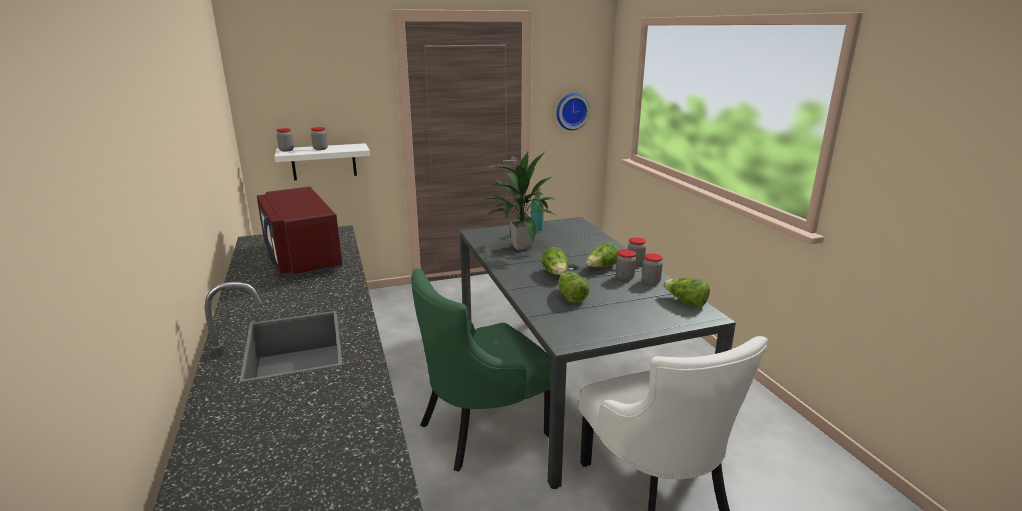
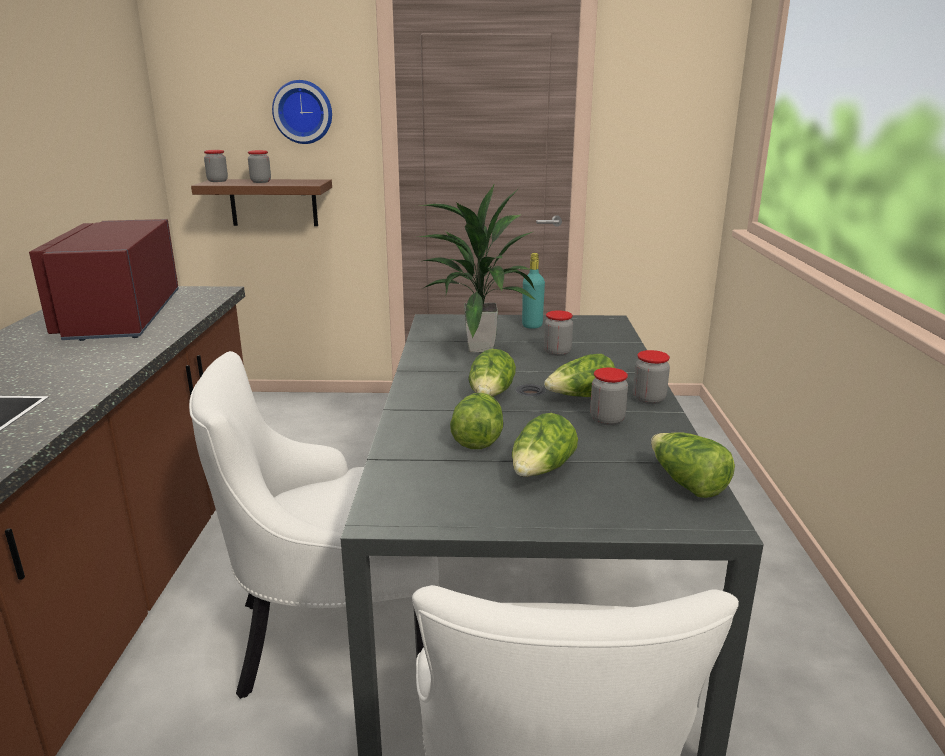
camera: 20 degrees right, 0 degrees up
white shelf [275,143,370,180] -> brown shelf [191,179,332,226]
green chair [411,269,551,471] -> white chair [189,351,439,699]
wall clock [556,93,590,130] -> wall clock moved to [272,80,332,144]
jar [642,253,663,285] -> jar moved to [544,310,573,356]
none -> lettuce [512,413,578,477]

